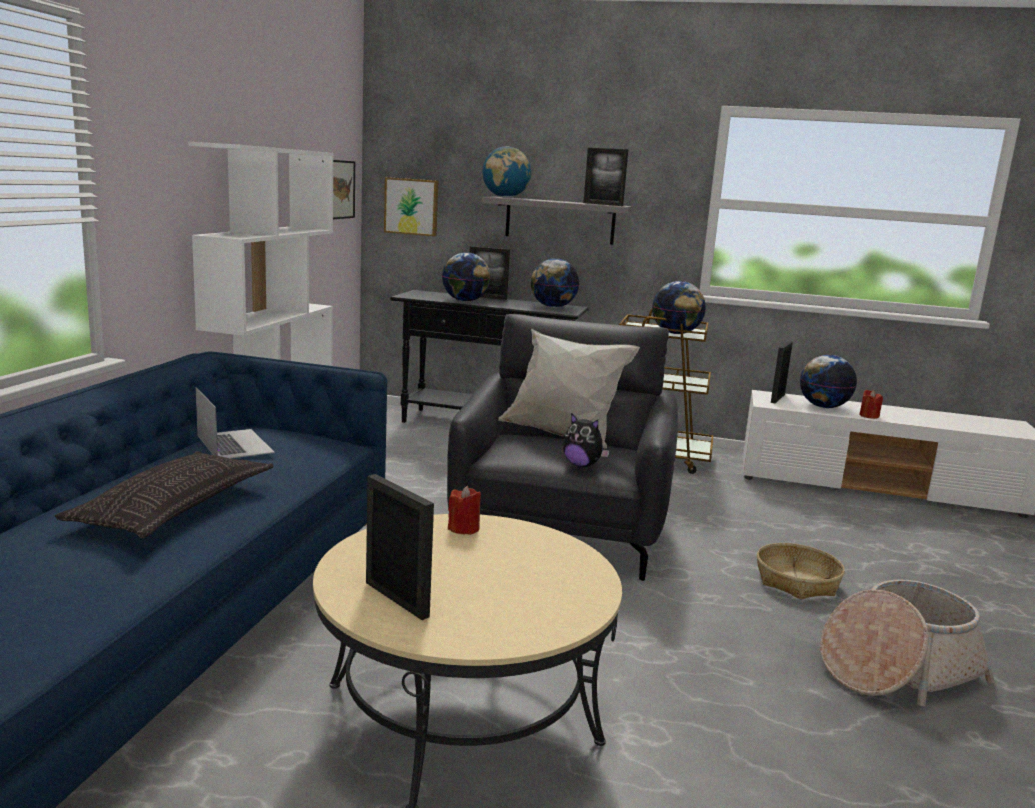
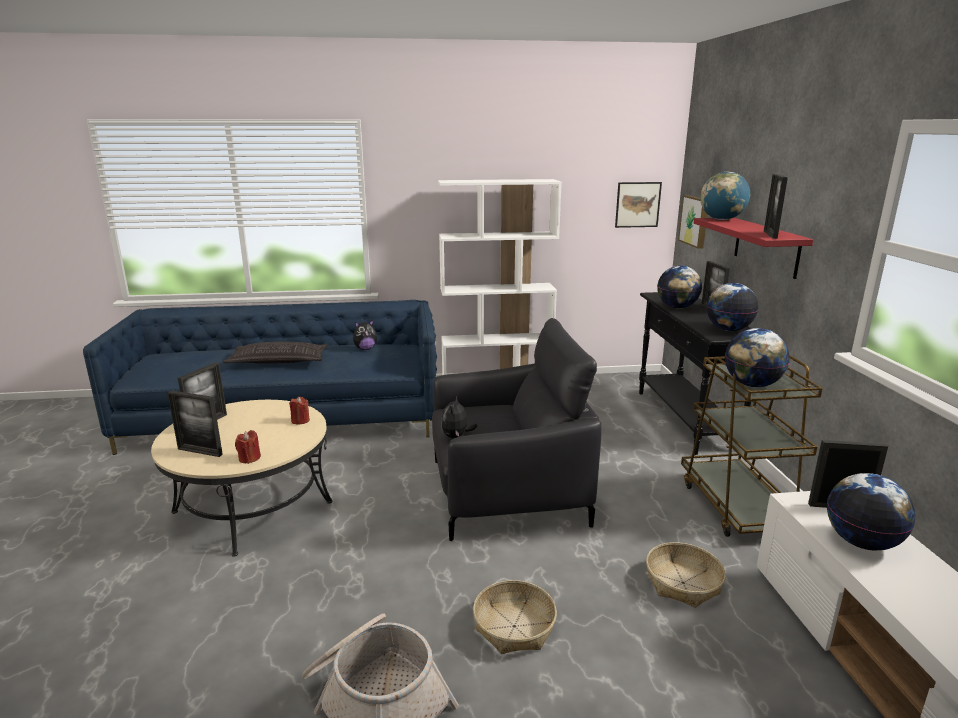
camera: 70 degrees right, 5 degrees up
laptop [195,387,275,458] -> plush toy [353,320,377,350]
grey shelf [482,196,631,245] -> red shelf [694,218,813,279]
white pillow [498,328,640,449] -> none
red candle [859,390,883,419] -> red candle moved to [235,430,261,464]
none -> picture frame [167,390,223,457]
none -> basket [646,542,726,608]

